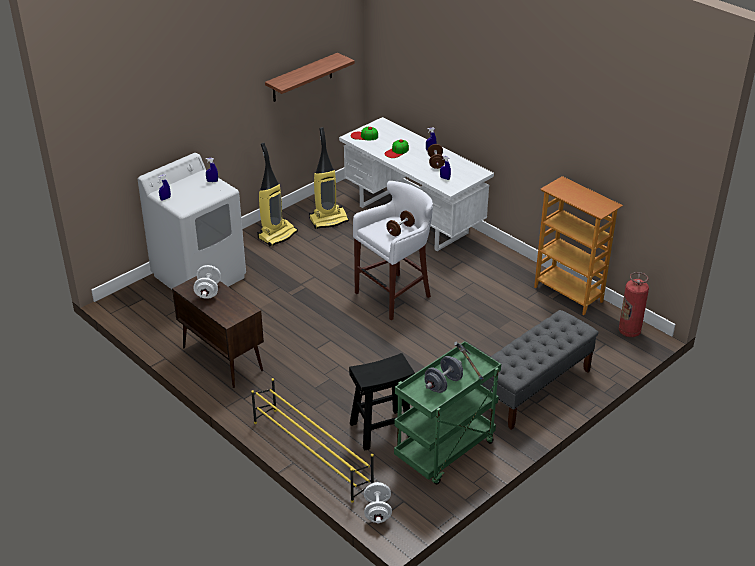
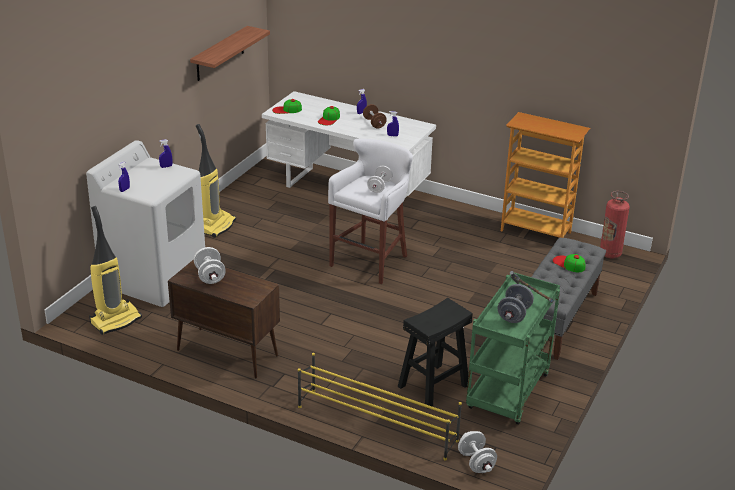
camera: 20 degrees left, 5 degrees down
vacuum cleaner [309,127,349,229] -> vacuum cleaner moved to [89,206,142,335]
brown dumbbell [386,211,415,236] -> white dumbbell [367,166,393,193]
none -> cap [553,254,585,272]

